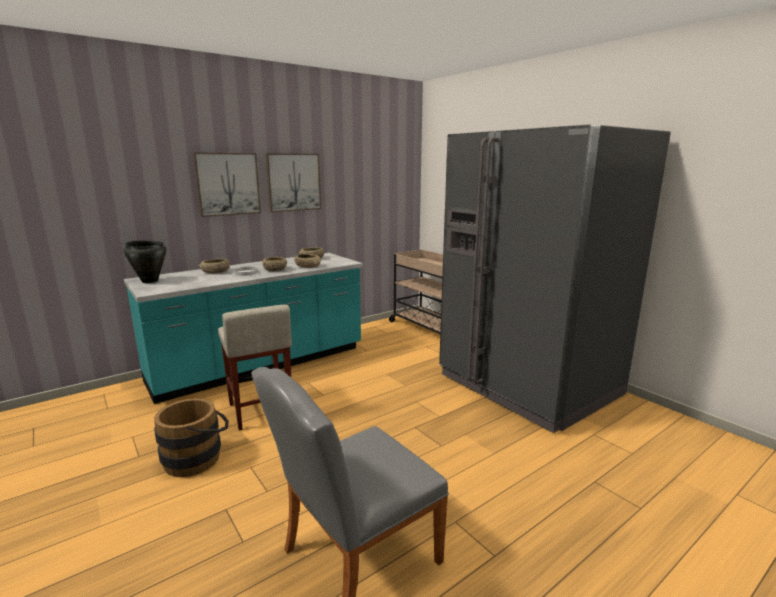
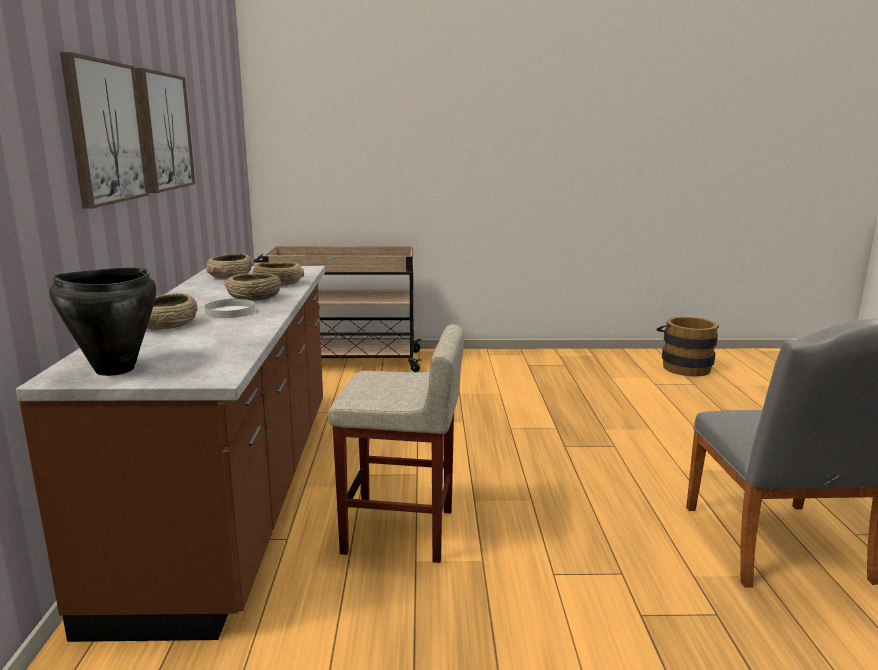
camera: 55 degrees left, 0 degrees up
turquoise counter [124,253,363,404] -> brown counter [16,266,325,642]
brown bucket [154,398,229,477] -> brown bucket moved to [656,317,719,376]
grey fridge [439,124,671,433] -> none

